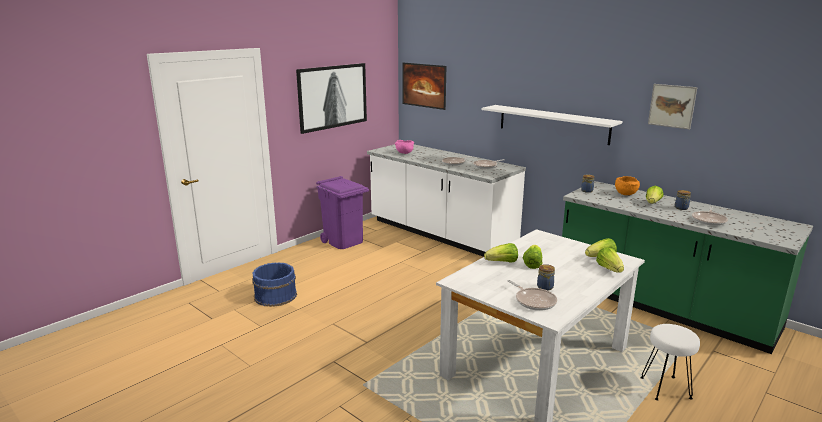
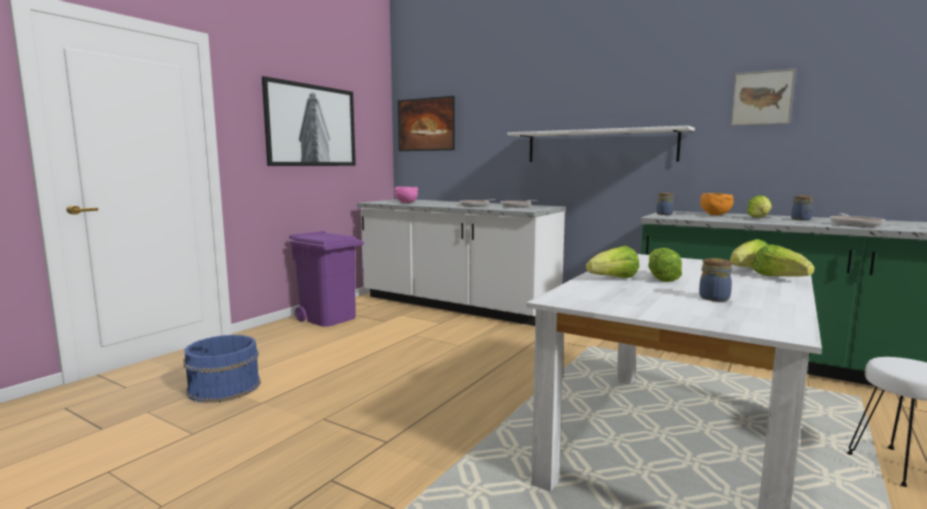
camera: 10 degrees left, 10 degrees down
frying pan [508,280,557,311] -> none

